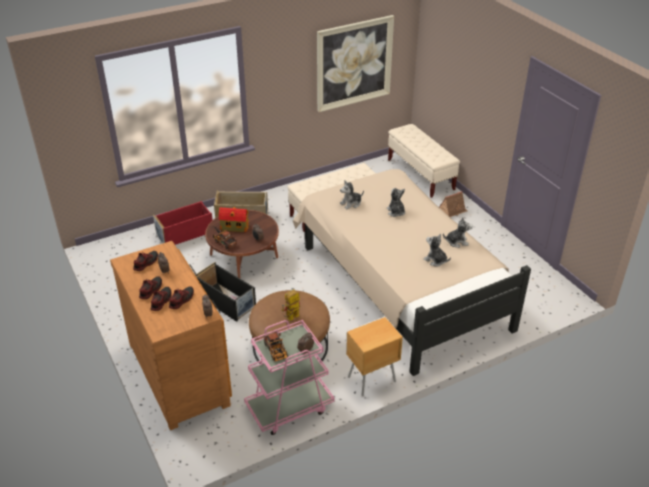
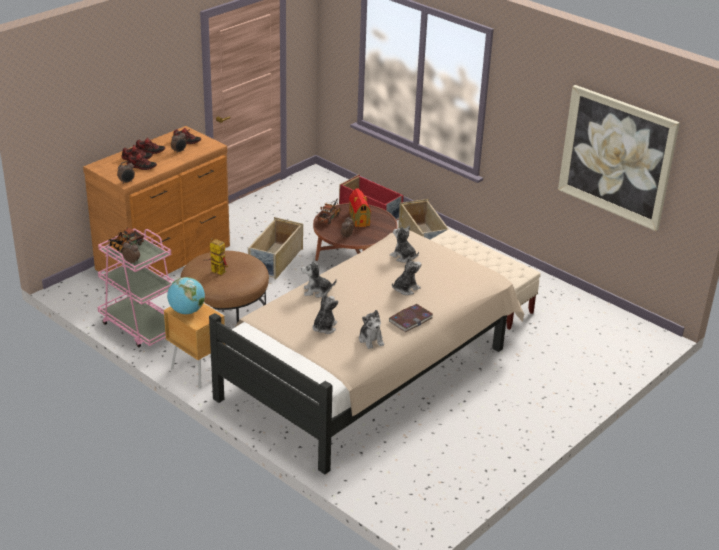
camera: 70 degrees right, 5 degrees down
black storage box [196,262,256,322] -> beige storage box [248,217,303,280]
beige bench [388,124,460,198] -> none
toy house [439,191,467,217] -> none
none -> globe [167,277,205,314]
none -> plush toy [301,259,337,298]
none -> book [389,304,433,332]

